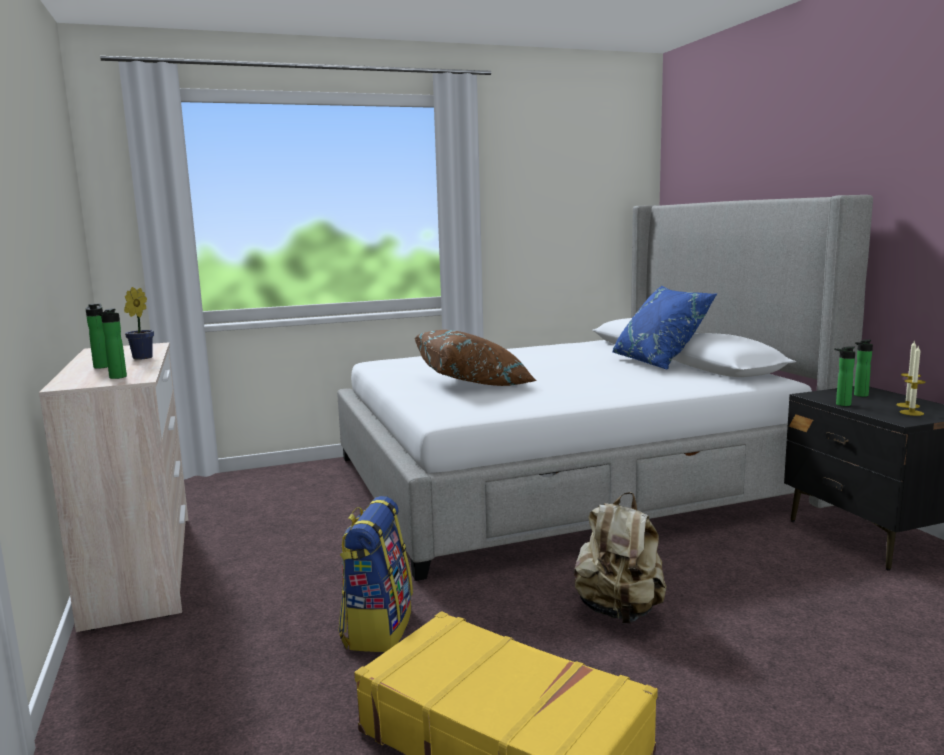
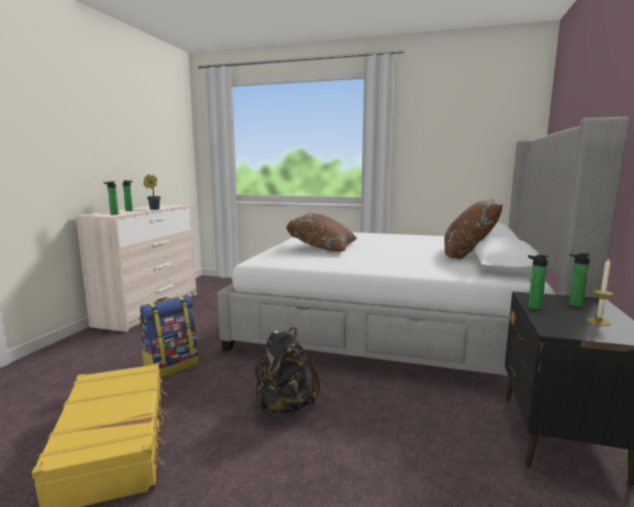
camera: 35 degrees right, 0 degrees up
beige backpack [574,492,666,624] -> black backpack [255,327,320,415]
blue pillow [612,286,717,370] -> brown pillow [444,198,502,259]
candle [900,346,925,416] -> none

